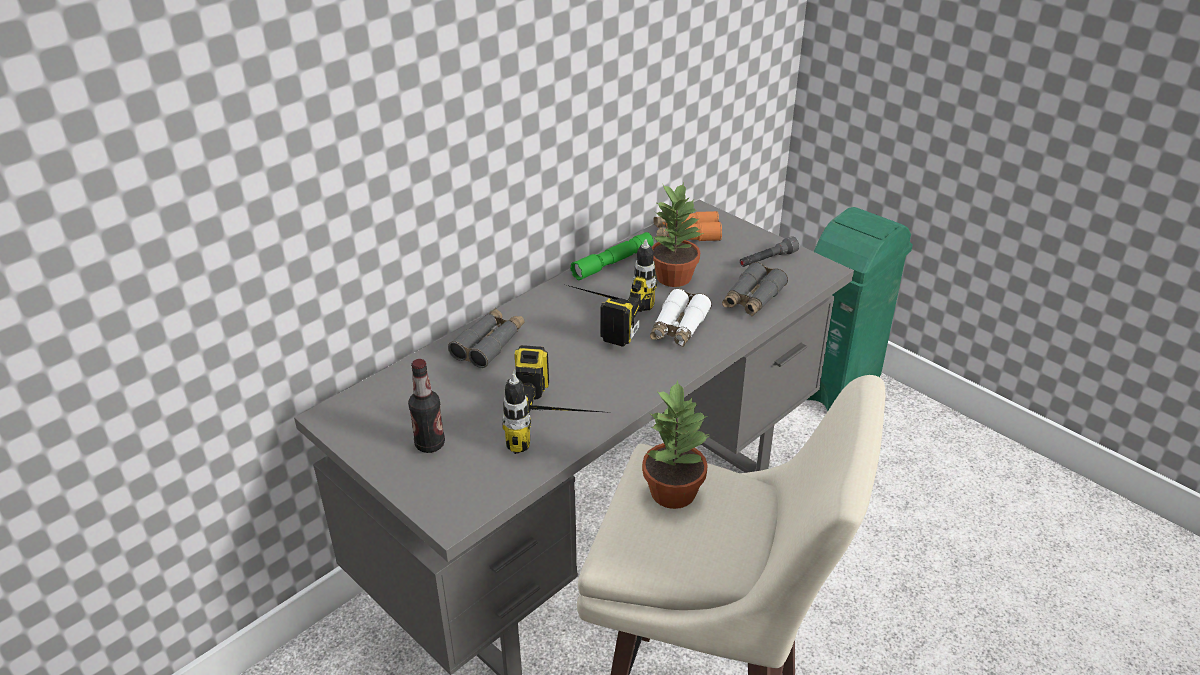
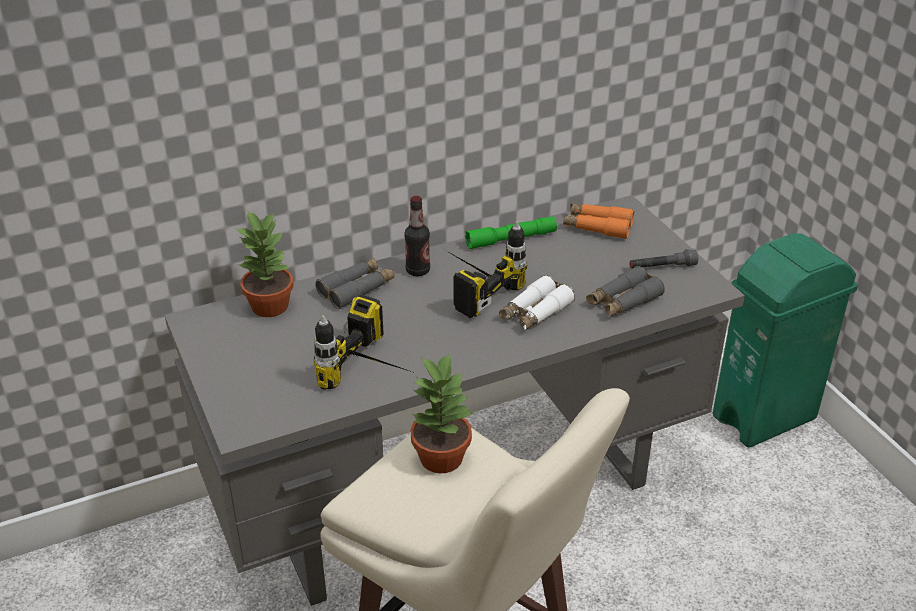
camera: 20 degrees right, 0 degrees up
bottle [408,359,445,453] -> bottle moved to [404,196,430,276]
potted plant [652,183,704,287] -> potted plant moved to [235,210,294,317]

